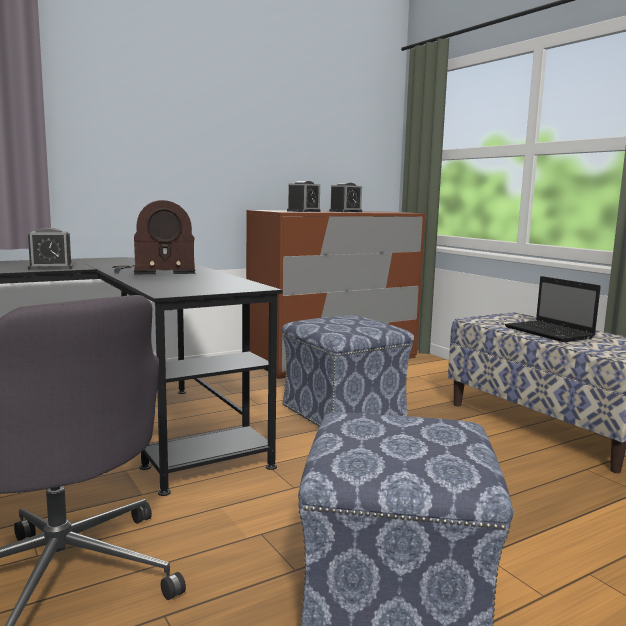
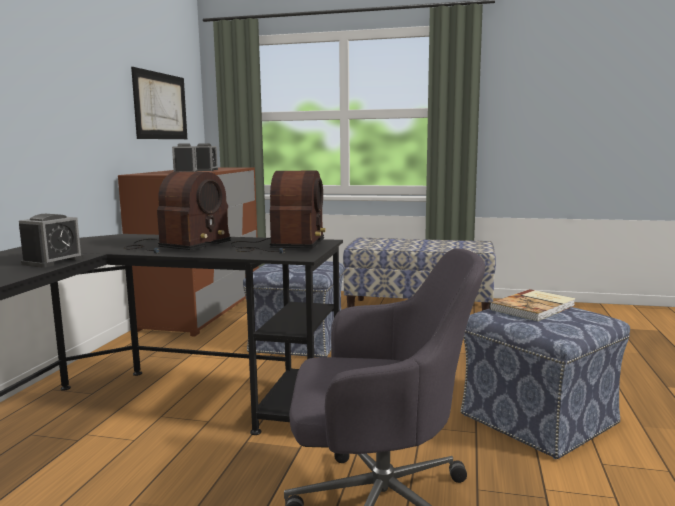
camera: 45 degrees left, 0 degrees up
laptop [505,276,601,342] -> none
none -> picture [131,67,187,139]
none -> radio [231,171,326,254]
none -> book [489,289,576,321]

